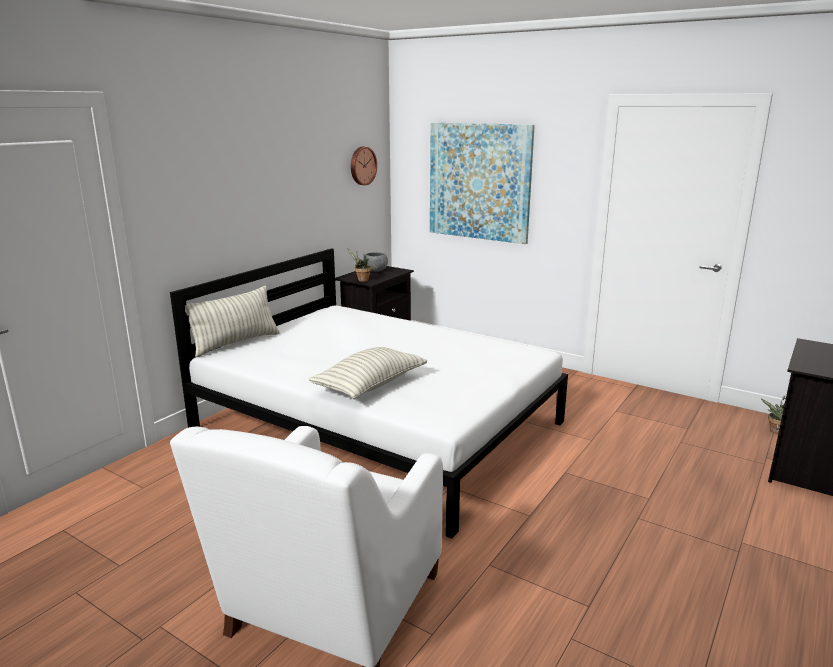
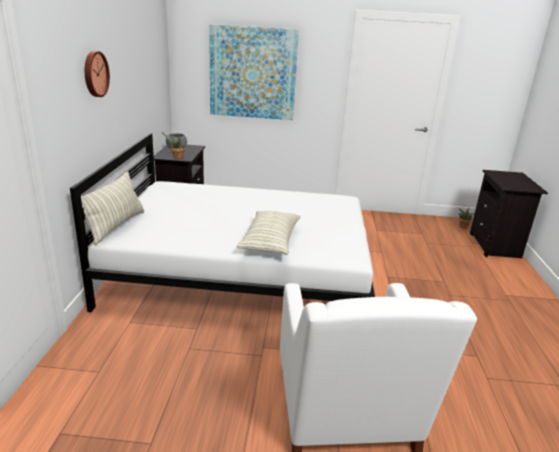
camera: 30 degrees left, 5 degrees up
wall clock [351,147,377,185] -> wall clock moved to [85,51,110,97]

